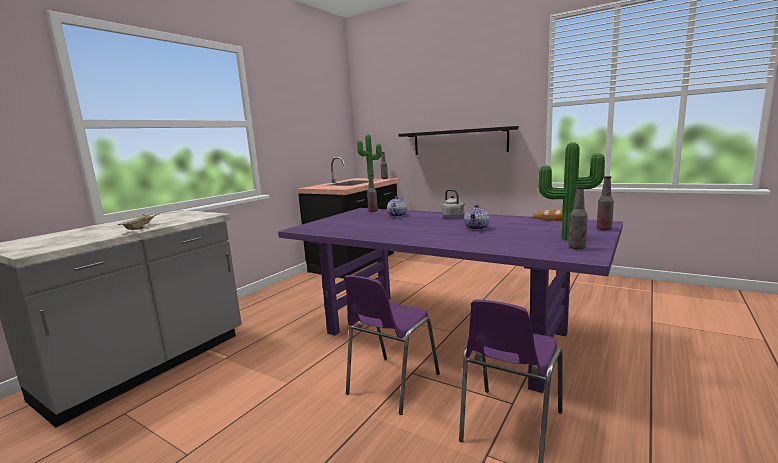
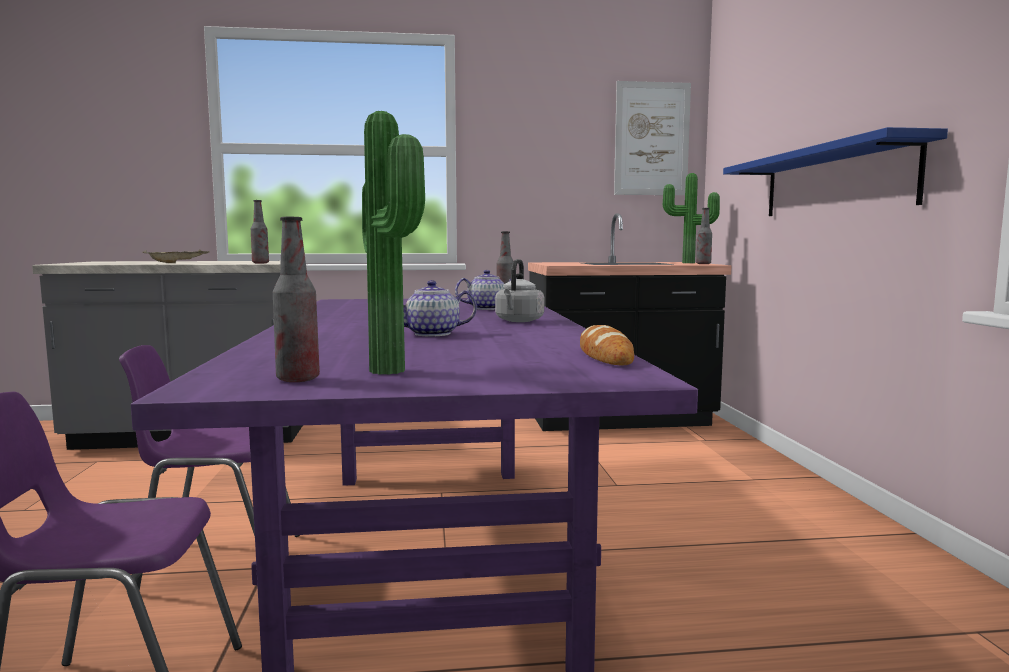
camera: 50 degrees right, 5 degrees down
black shelf [398,126,519,155] -> blue shelf [723,127,948,216]
bottle [597,176,614,230] -> bottle moved to [251,200,269,263]
none -> picture [614,81,691,195]

